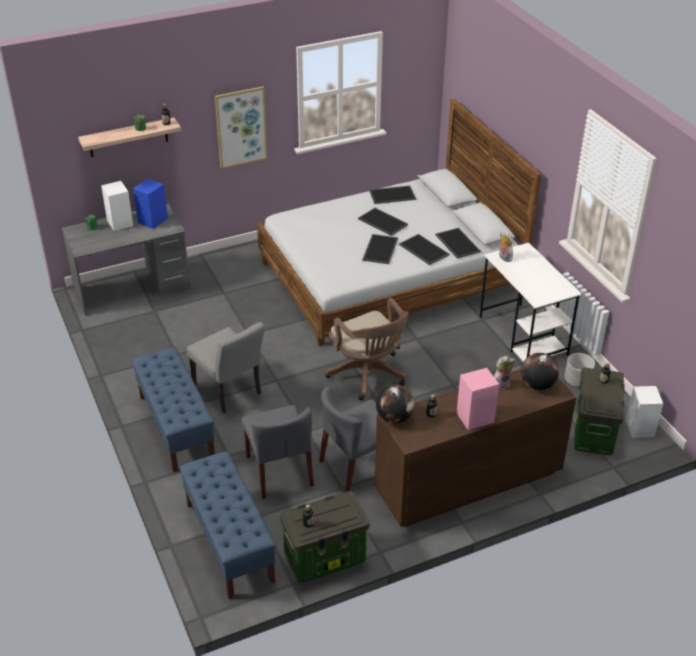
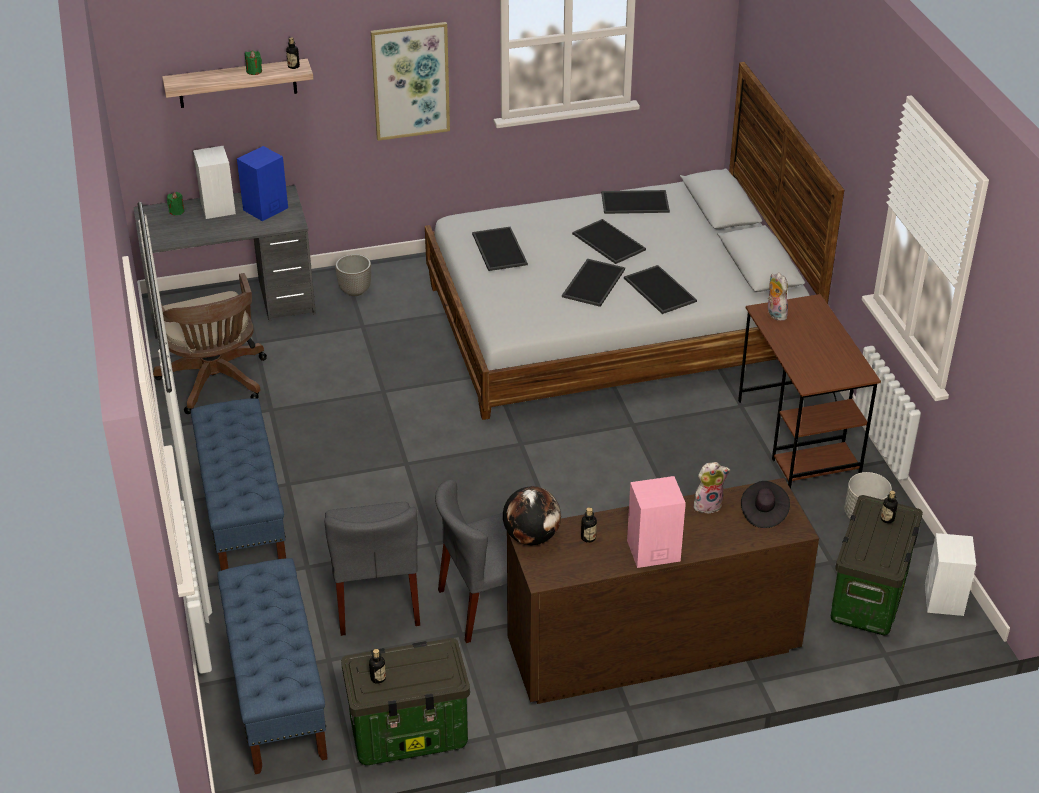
camera: 10 degrees right, 0 degrees up
grey chair [187,322,265,413] -> none
brown office chair [325,298,408,401] -> brown office chair moved to [153,273,267,414]
tray [435,228,481,259] -> tray moved to [472,227,528,271]
white desk [480,243,582,362] -> brown desk [738,294,881,489]
globe [521,353,559,390] -> black hat [741,481,790,528]
none -> planter [335,254,371,296]

